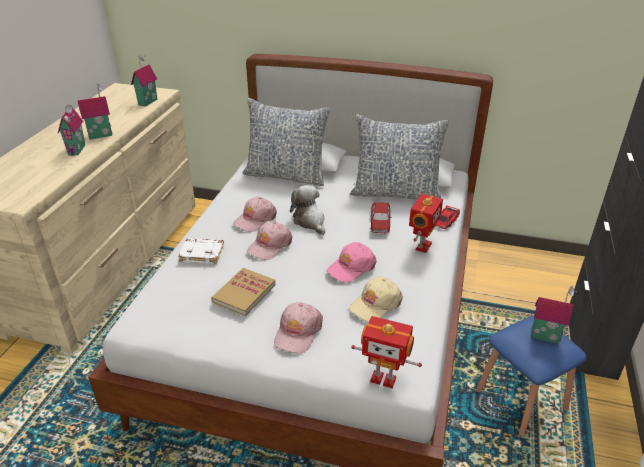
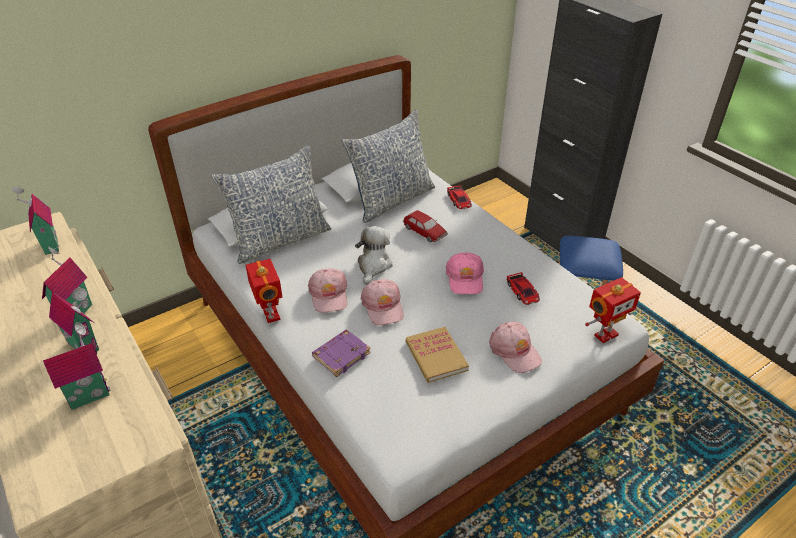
camera: 50 degrees left, 5 degrees up
white book [178,238,224,264] -> purple book [312,330,371,377]
plush toy [290,185,325,235] -> plush toy turned 90 degrees clockwise [355,226,393,285]
beige cap [349,277,403,322] -> toy car [507,272,540,305]
toy robot [409,194,443,253] -> toy robot moved to [245,259,282,323]
toy house [531,286,577,344] -> toy house moved to [43,322,111,410]

